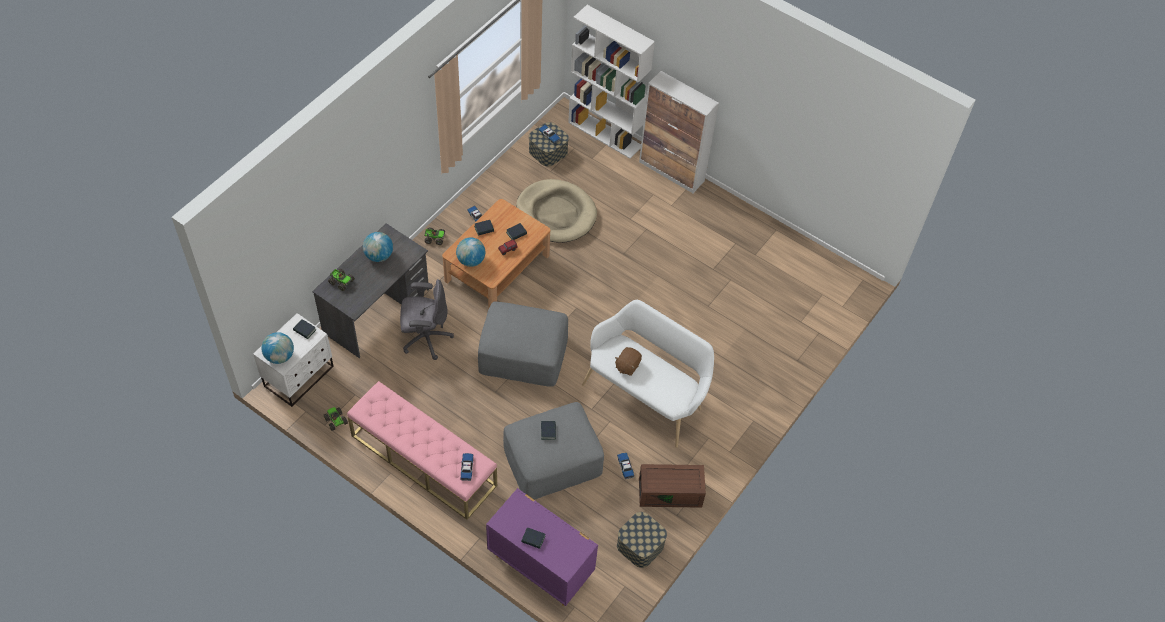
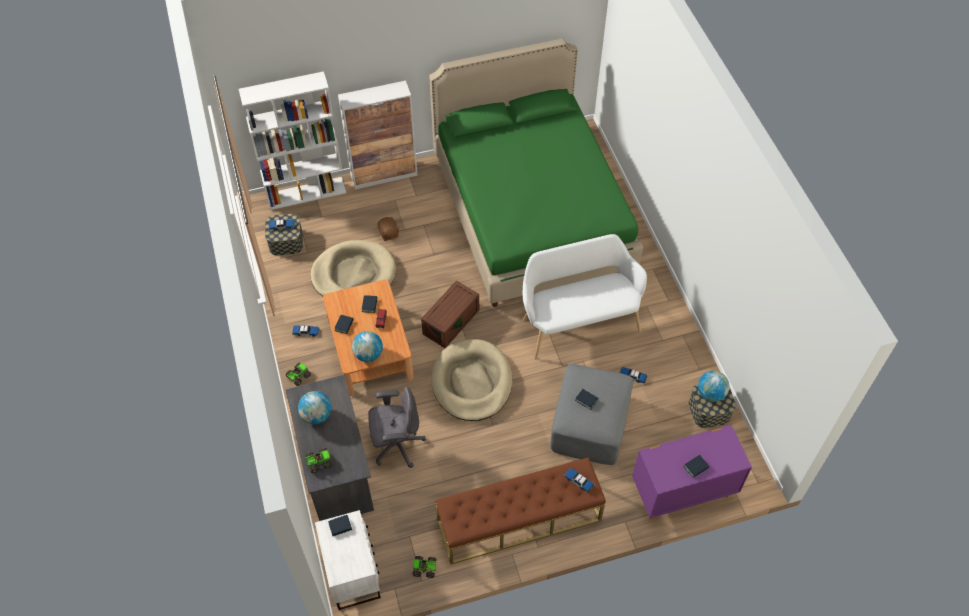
camera: 50 degrees left, 0 degrees up
globe [262,332,294,364] -> globe moved to [698,371,730,402]
pink bench [347,381,497,520] -> brown bench [436,457,606,564]
grey office chair [400,279,454,360] -> grey office chair turned 45 degrees clockwise [368,387,426,468]
grey ottoman [478,301,568,387] -> beige dog bed [431,339,512,421]
brown plush toy [615,347,642,376] -> brown plush toy moved to [378,217,399,241]
brown storage box [639,464,706,508] -> brown storage box moved to [421,280,479,348]
none -> green bed [429,38,643,307]

